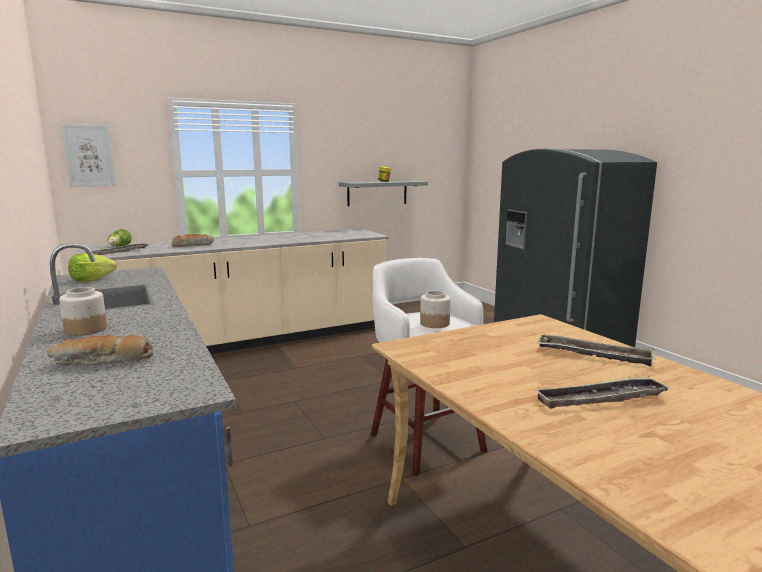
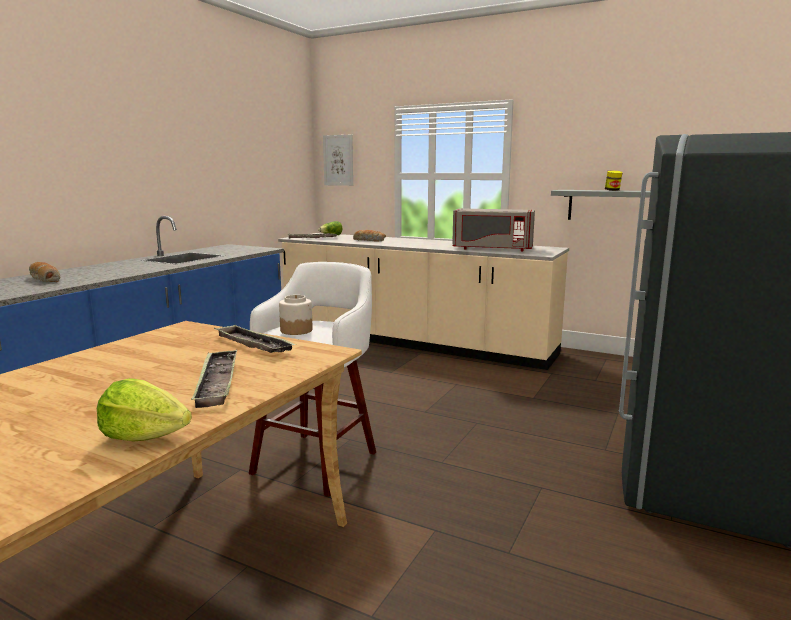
camera: 55 degrees right, 0 degrees up
jar [59,287,107,336] -> none
lettuce [68,253,117,282] -> lettuce moved to [97,378,192,442]
tray [534,377,670,409] -> tray moved to [214,324,296,353]
none -> grey microwave [452,209,535,252]

